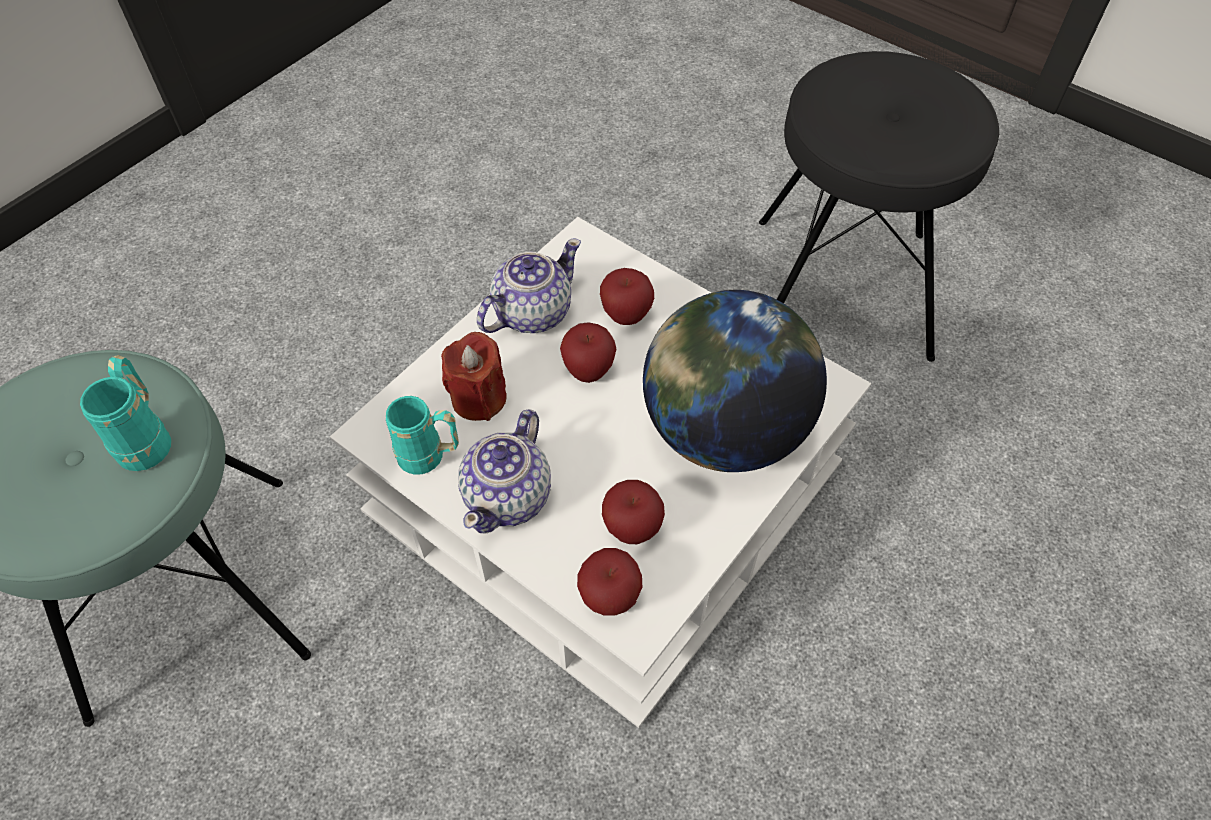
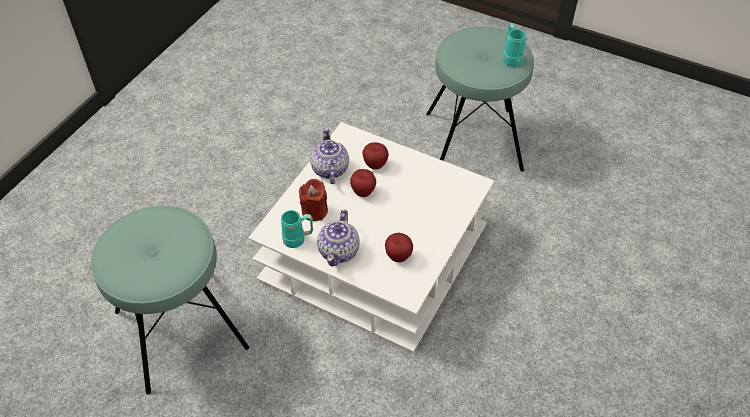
camera: 10 degrees left, 5 degrees down
turquoise mug [80,355,171,471] -> turquoise mug moved to [503,23,526,67]
teapot [477,239,581,333] -> teapot turned 45 degrees counterclockwise [310,128,349,184]
apple [577,548,642,615] -> none
globe [643,290,827,472] -> none
black stool [759,51,999,362] -> turquoise stool [426,27,534,172]

